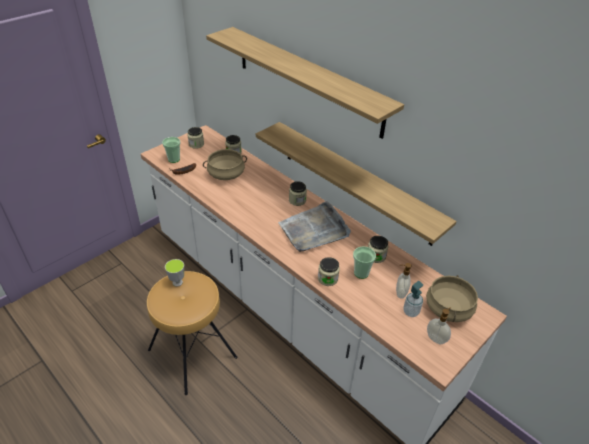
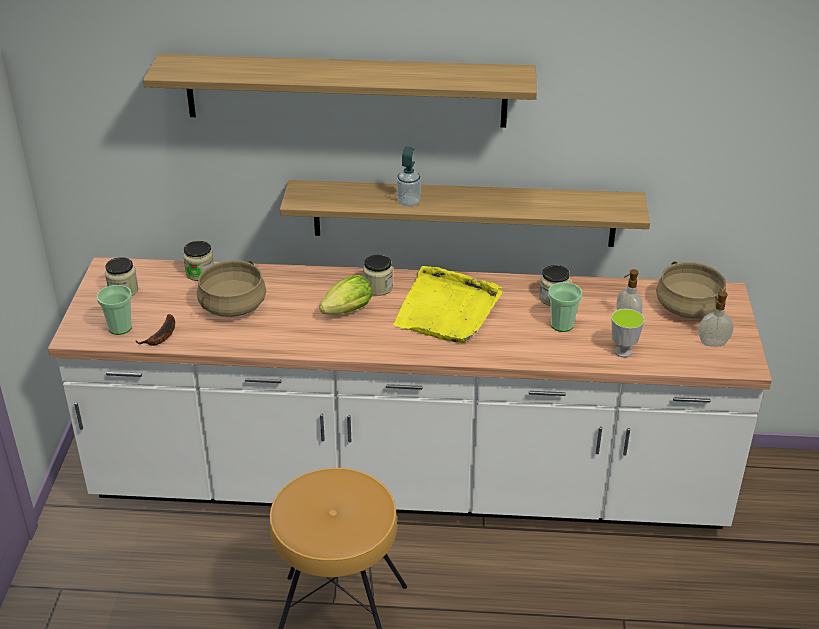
camera: 40 degrees left, 5 degrees down
cup [165,259,184,287] -> cup moved to [611,309,644,358]
grey tray [278,201,351,252] -> yellow tray [393,266,503,343]
jar [318,257,340,286] -> none
soap dispenser [403,281,423,317] -> soap dispenser moved to [397,146,421,207]
none -> lettuce [319,275,373,315]

